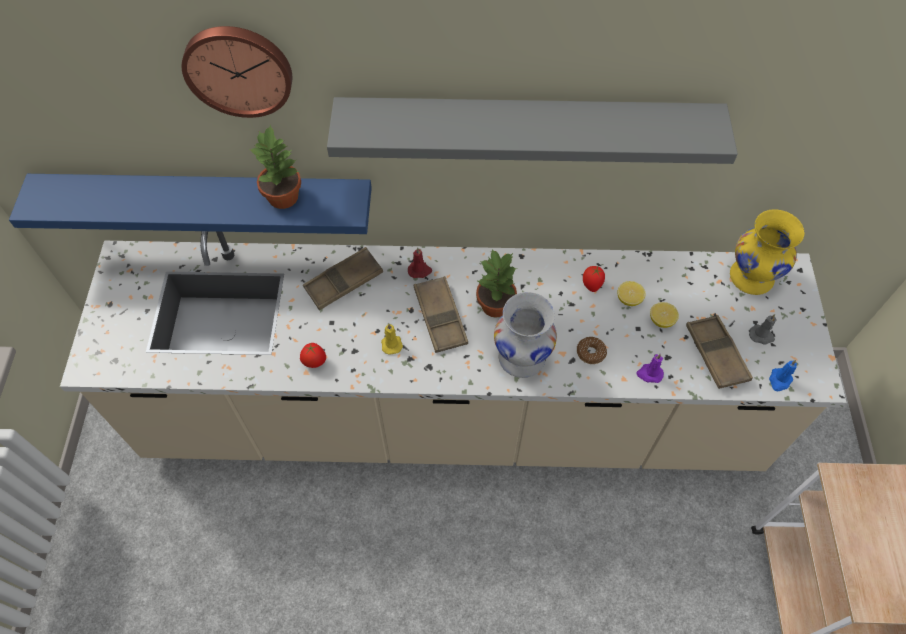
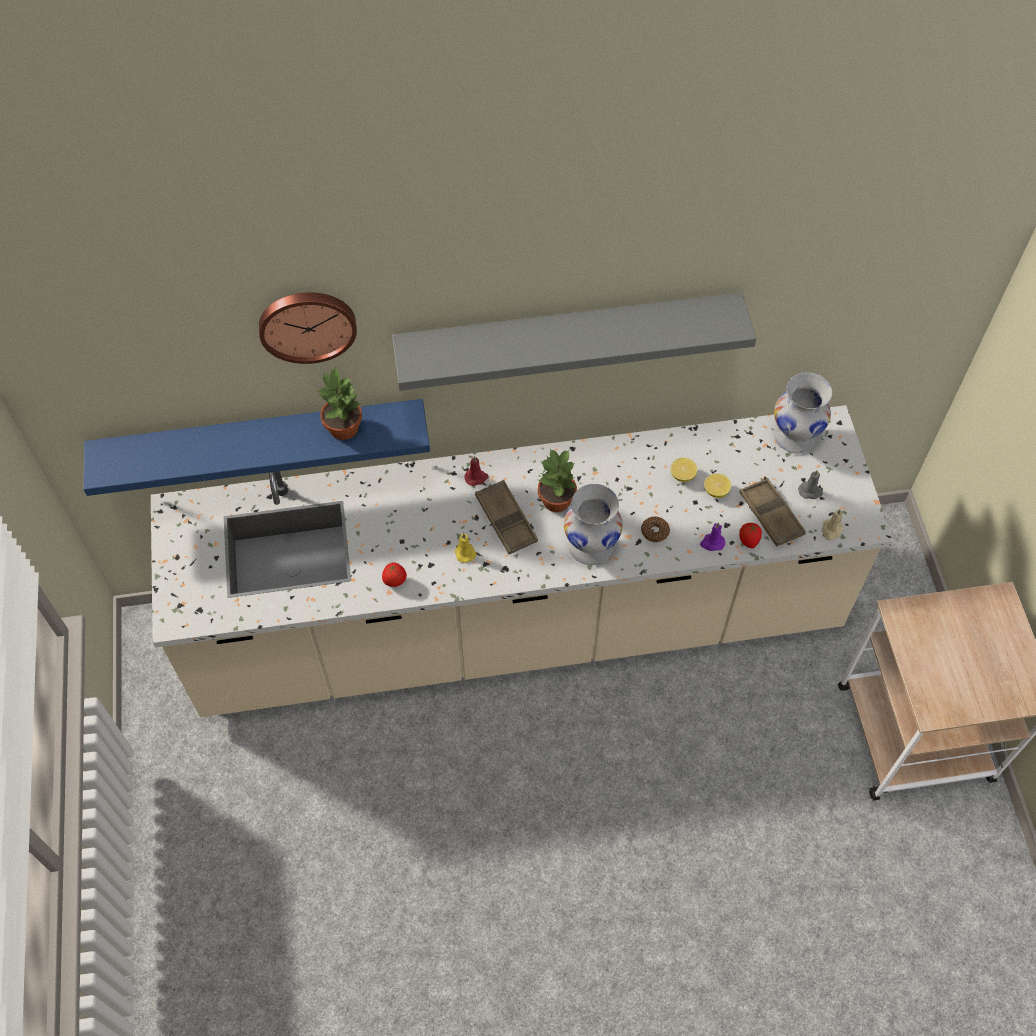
camera: 10 degrees left, 0 degrees up
brown tray [303,247,383,310] -> none
tomato [583,266,605,292] -> tomato moved to [739,523,762,548]
yellow vase [730,209,804,295] -> white vase [774,372,832,453]
blue candle [769,360,797,391] -> beige candle [822,509,843,541]

